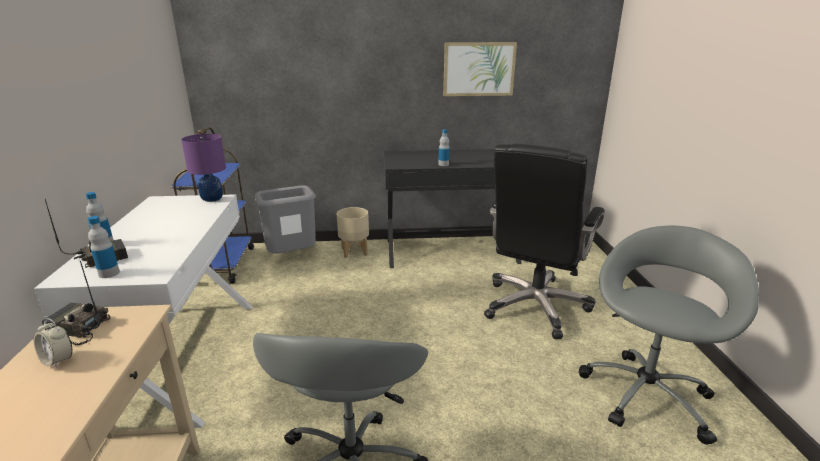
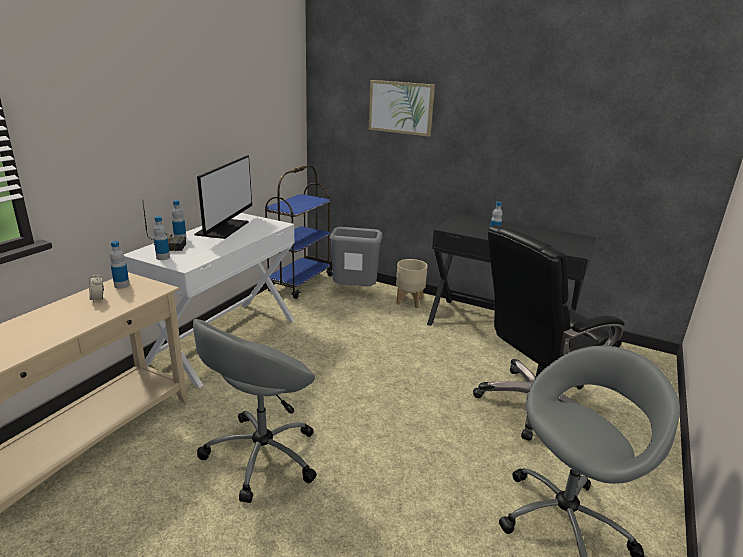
camera: 30 degrees right, 0 degrees up
radio [41,260,111,345] -> bottle [110,241,130,289]
purple table lamp [181,134,226,202] -> none
picture [443,42,517,96] -> picture moved to [369,80,435,137]
none -> monitor [195,155,252,239]

